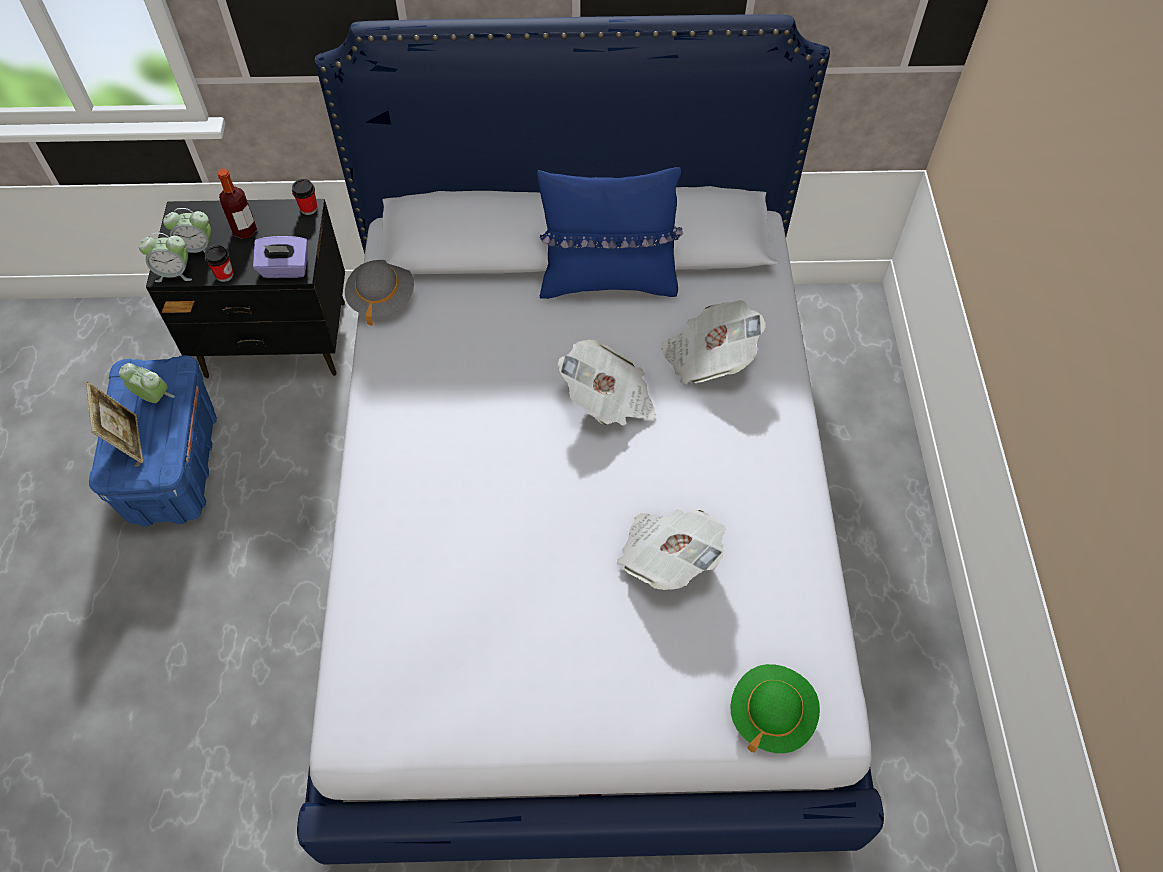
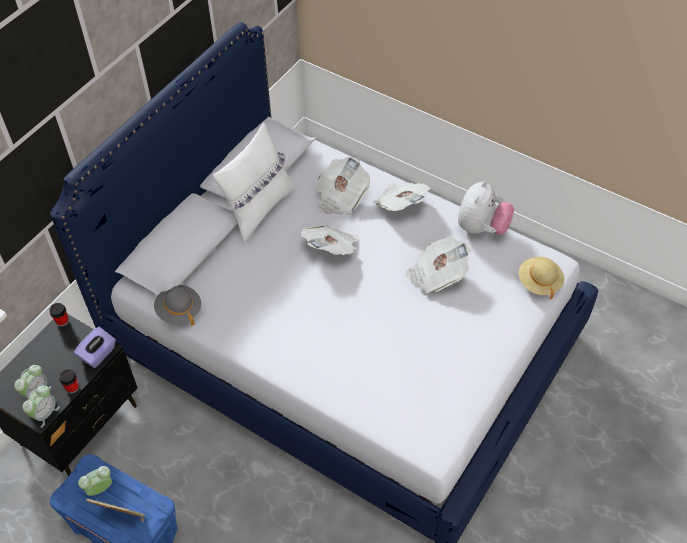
camera: 55 degrees left, 5 degrees down
bottle [217,169,257,239] -> none
blue pillow [537,167,683,299] -> white pillow [213,123,294,243]
green hat [731,664,820,753] -> beige hat [519,257,564,300]
none -> newspaper [373,183,430,211]
none -> plush toy [458,181,514,234]

